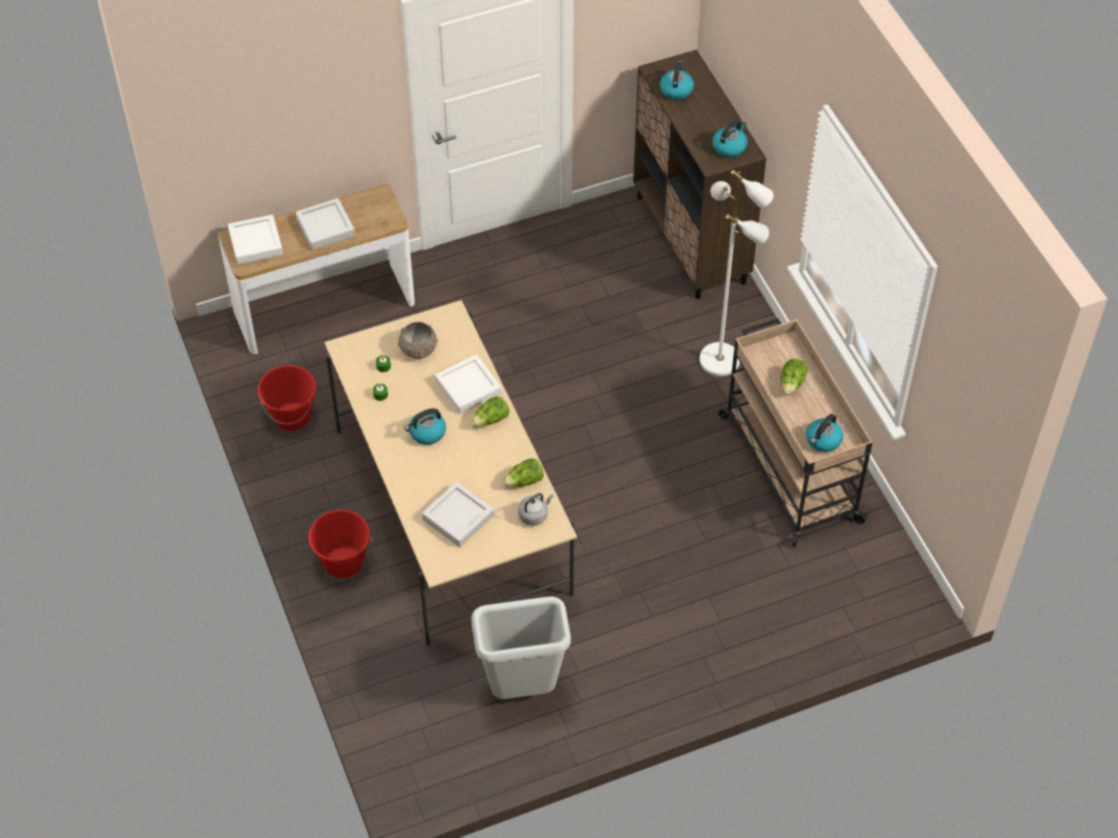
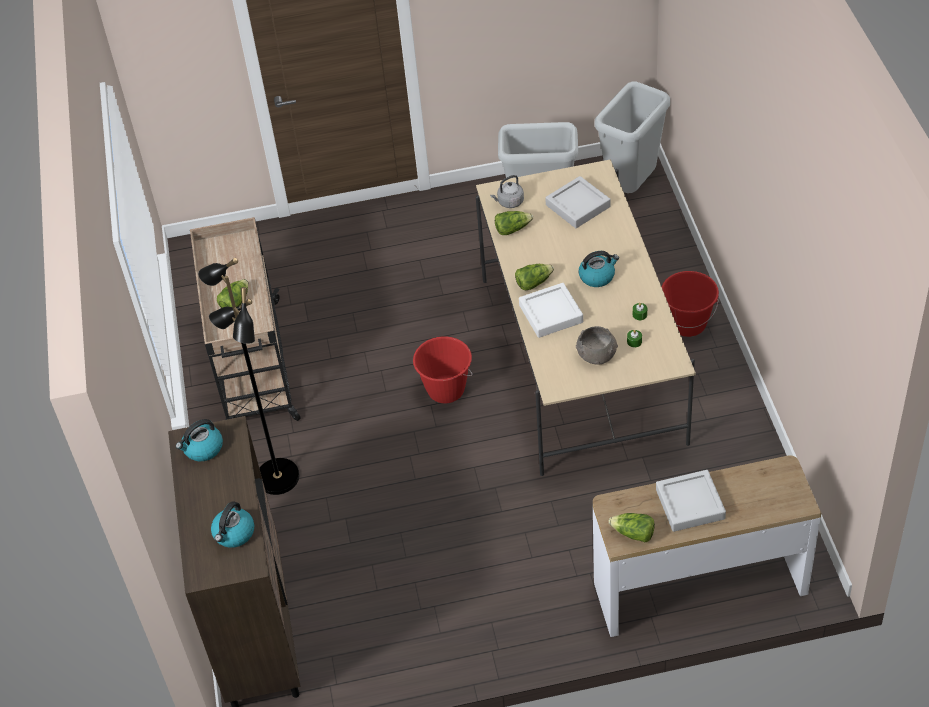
camera: 165 degrees left, 5 degrees down
white tray [228,215,283,264] -> none
red bucket [258,365,316,431] -> red bucket moved to [413,337,472,403]
white floor lamp [699,169,774,376] -> black floor lamp [198,258,300,495]
kettle [806,414,843,452] -> none
none -> grey trash can [594,82,670,193]
none -> lettuce [609,513,655,542]

